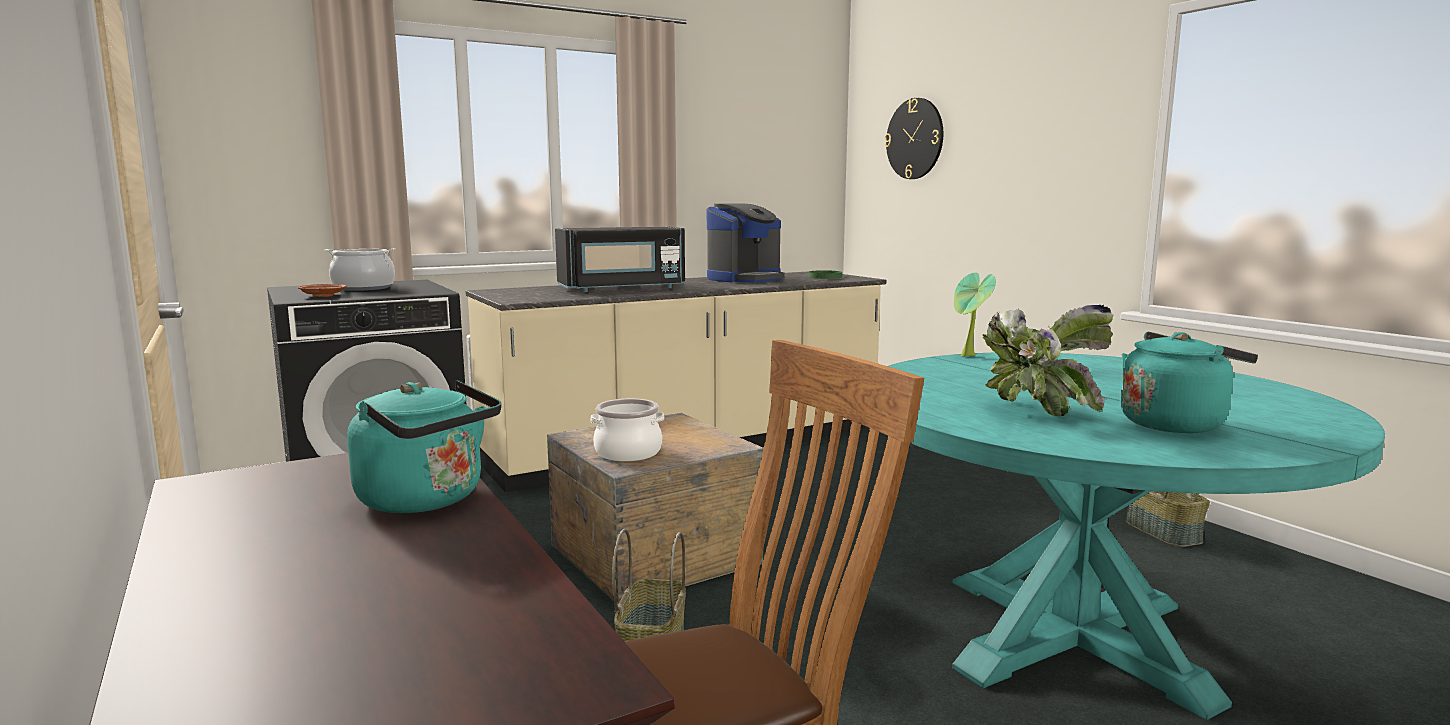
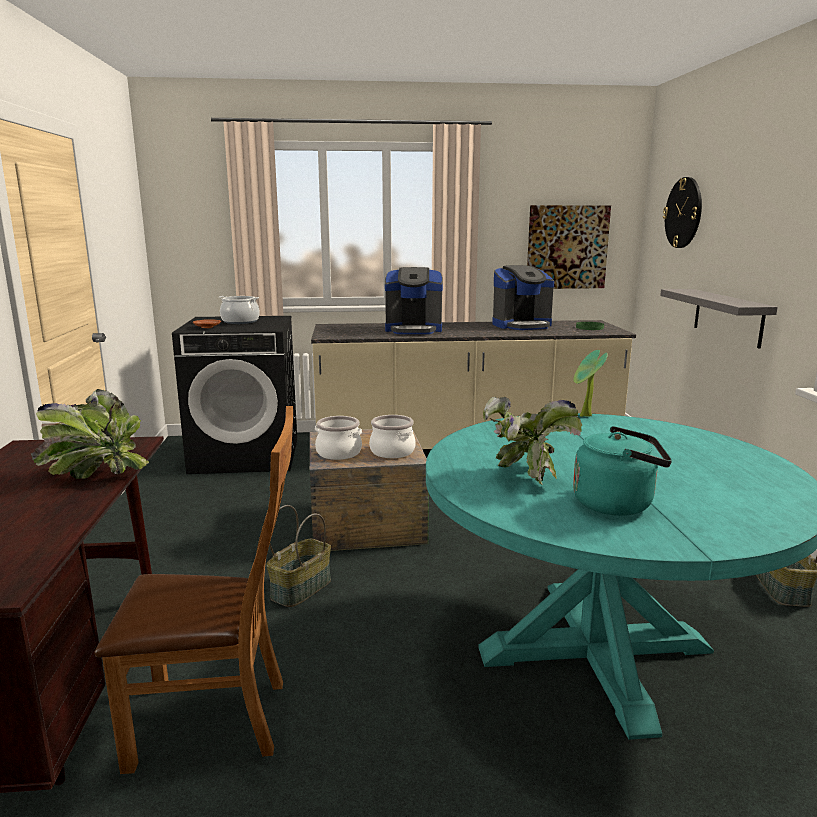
camera: 25 degrees right, 5 degrees up
turquoise kettle [347,380,501,513] -> potted plant [31,389,149,479]
black microwave [555,227,685,292] -> coffee machine [385,267,443,334]
none -> cooking pot [369,415,416,458]
none -> picture [527,205,611,289]
none -> grey shelf [660,289,778,349]

